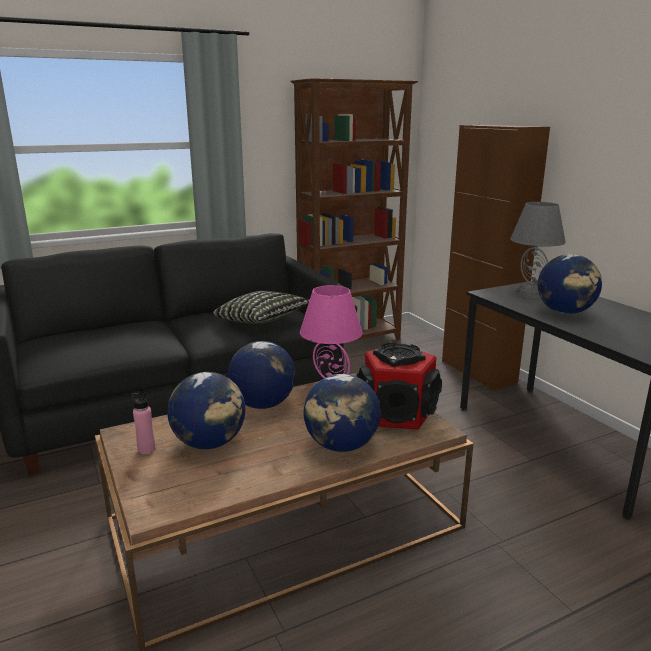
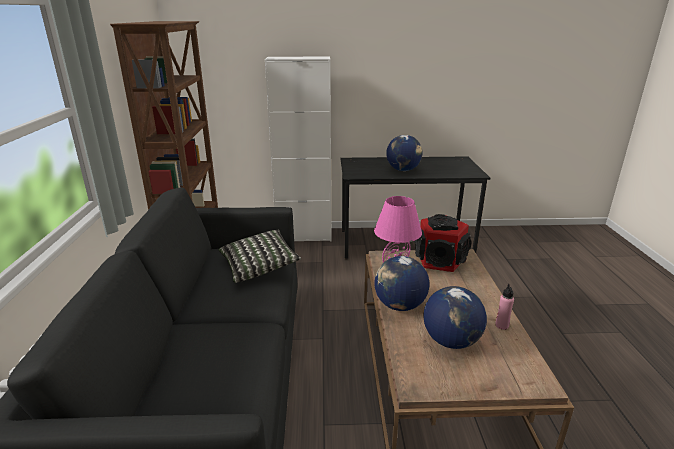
camera: 65 degrees left, 5 degrees up
pink bottle [130,392,155,454] -> pink bottle moved to [495,284,514,330]
globe [304,374,381,452] -> none
brown cabinet [442,125,550,390] -> white cabinet [265,56,331,241]
grey table lamp [510,202,566,298] -> none

